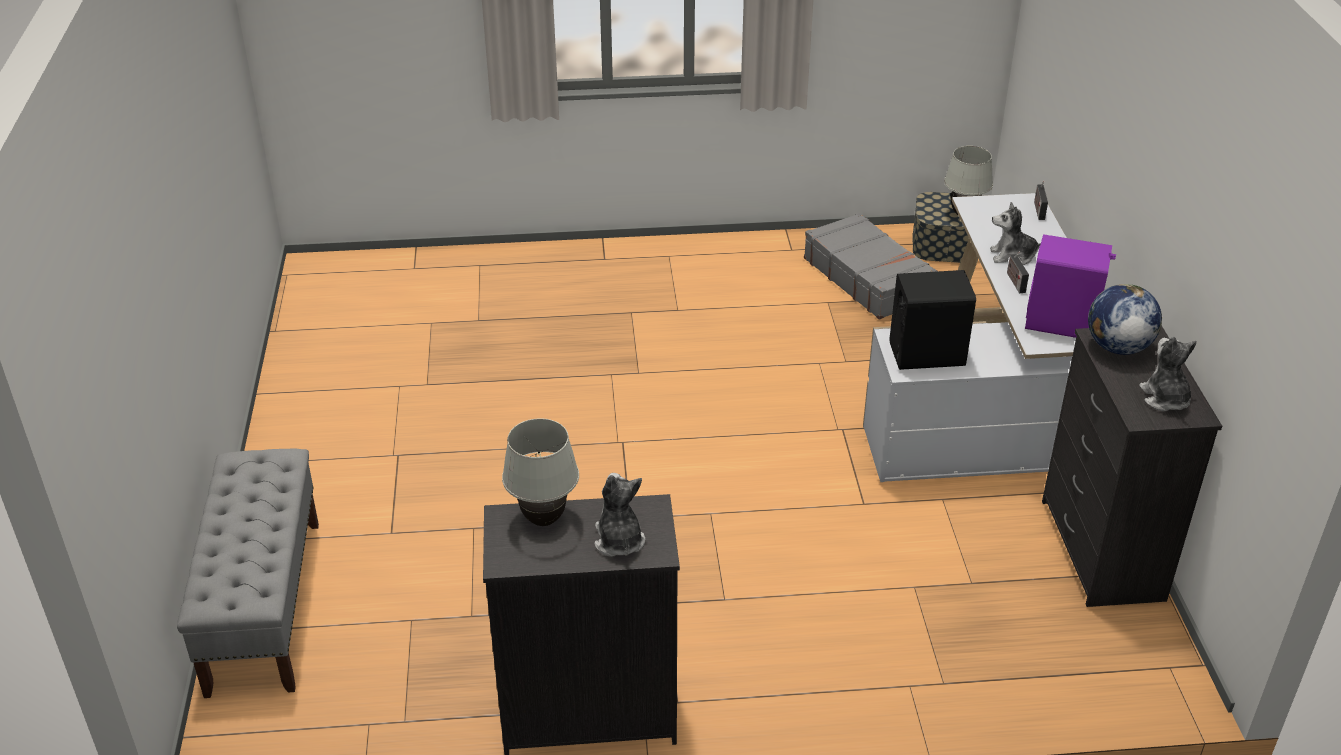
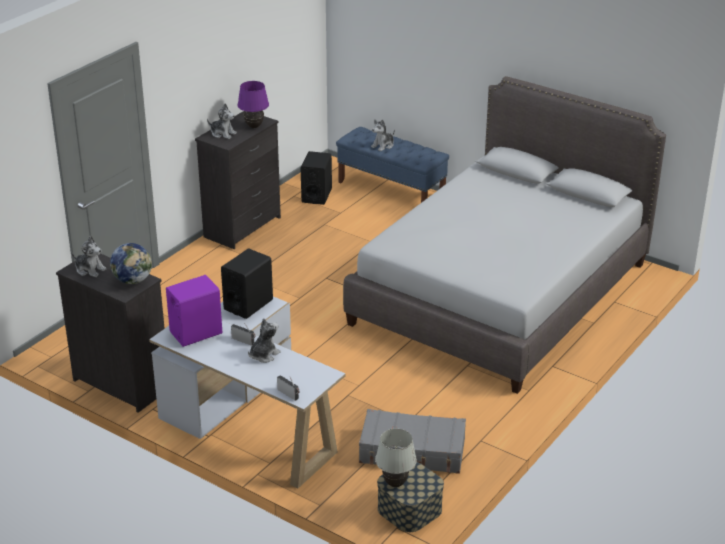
camera: 130 degrees right, 5 degrees down
grey bench [177,448,319,698] -> blue bench [336,127,449,203]
white table lamp [502,418,579,526] -> purple table lamp [238,81,269,128]
none -> black speaker [301,151,332,205]
none -> grey bed [343,76,666,394]
none -> plush toy [371,119,395,151]

